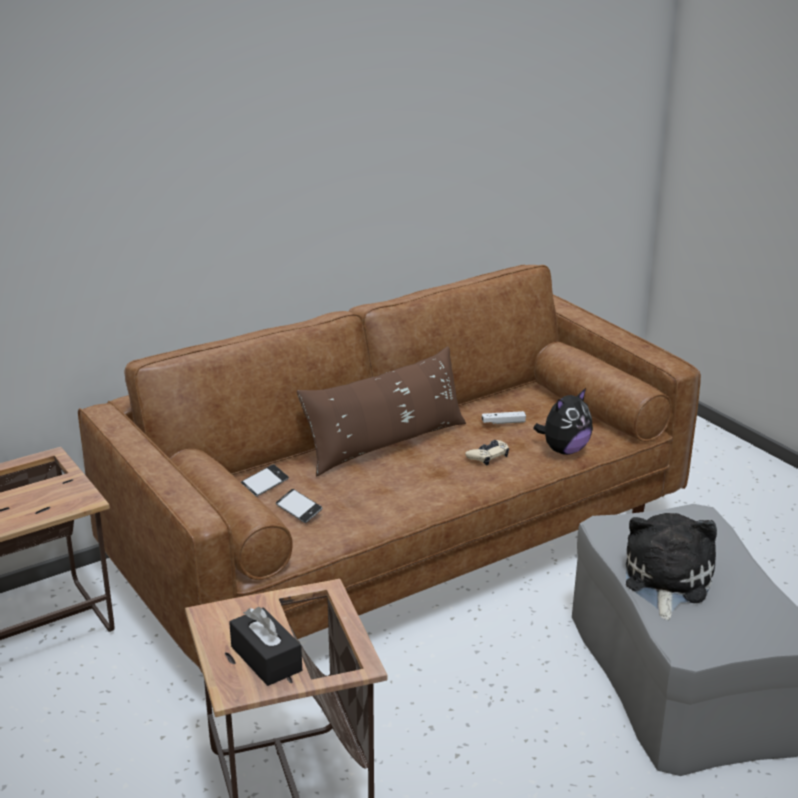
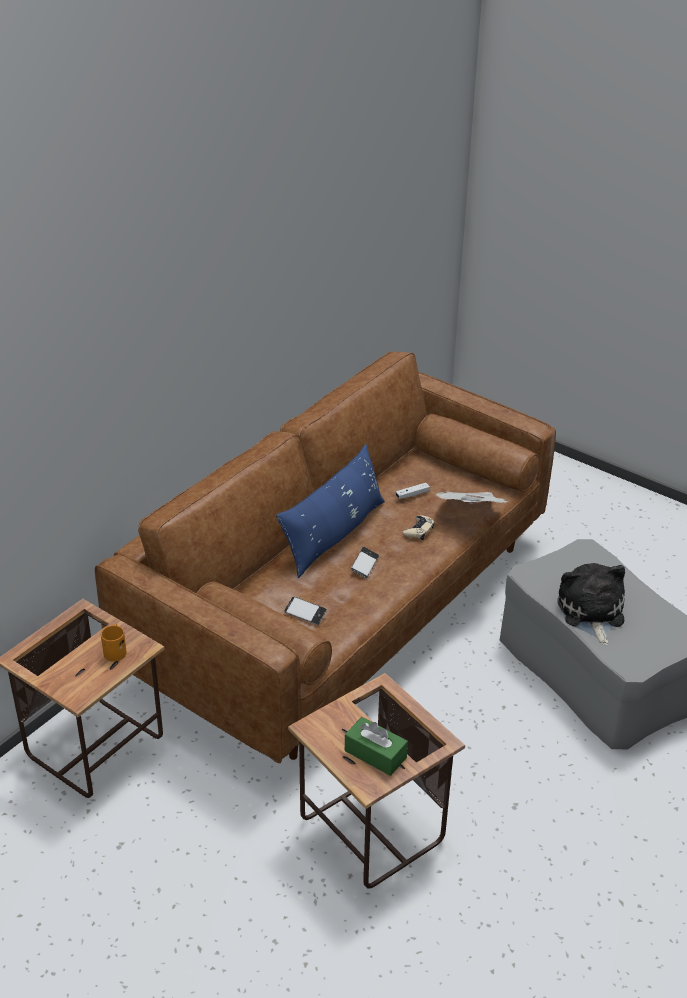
camera: 20 degrees left, 10 degrees up
black tissue box [229,607,302,686] -> green tissue box [345,717,408,776]
phone [241,464,289,497] -> phone moved to [350,547,379,578]
brown pillow [297,346,466,476] -> blue pillow [276,444,385,578]
plush toy [533,388,593,455] -> newspaper [436,491,508,505]
none -> orange mug [101,624,127,662]

